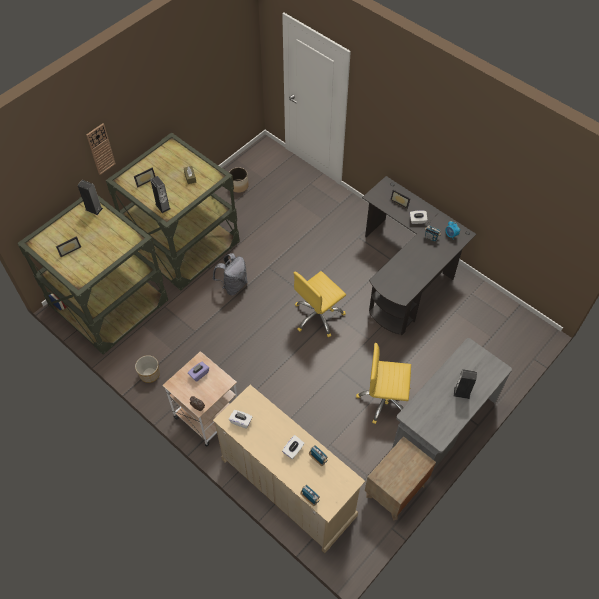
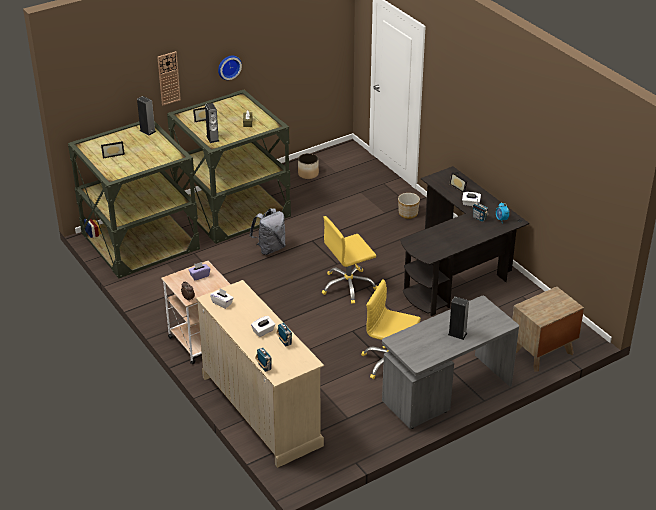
camera: 15 degrees right, 20 degrees down
planter [135,355,160,383] -> planter moved to [398,193,420,219]
brown nightstand [365,436,436,520] -> brown nightstand moved to [512,287,584,371]
none -> wall clock [218,56,242,80]

